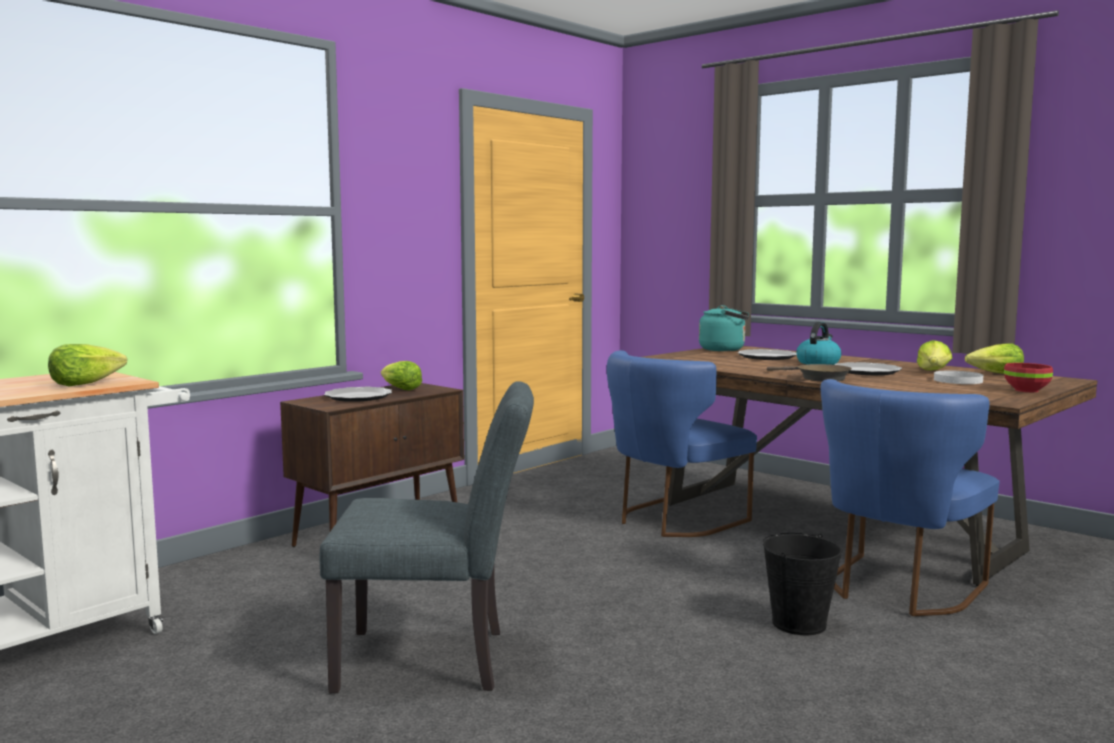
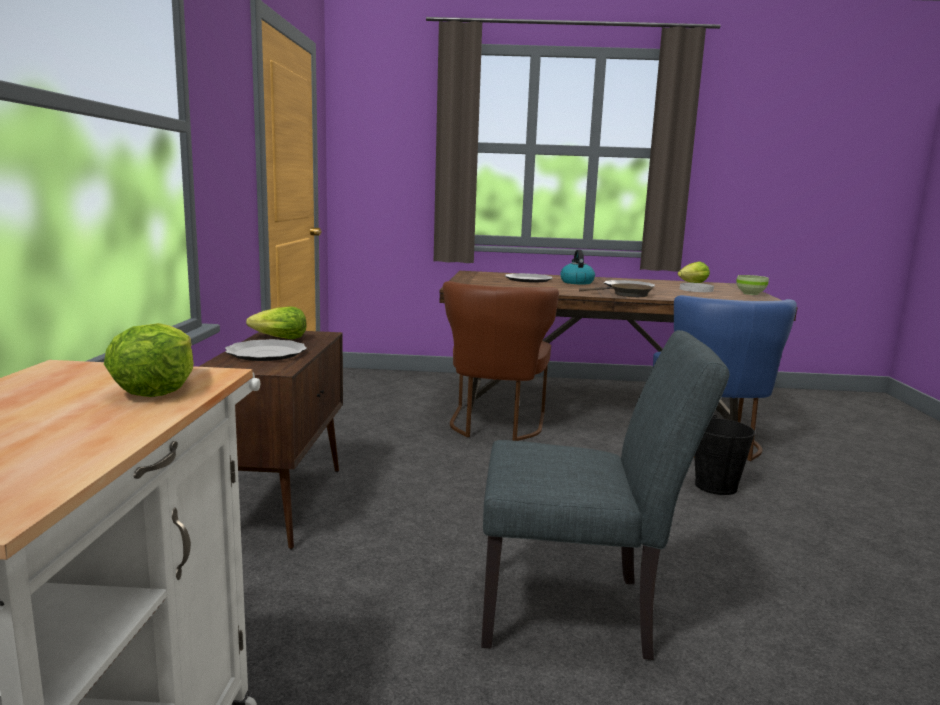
camera: 40 degrees left, 5 degrees up
grey chair [319,381,534,693] -> grey chair turned 45 degrees clockwise [481,330,729,660]
blue chair [607,350,757,537] -> brown chair [443,281,559,441]
turquoise kettle [699,305,749,351] -> none
lettuce [917,340,952,371] -> none
red bowl [1004,363,1053,392] -> green bowl [736,275,769,295]

